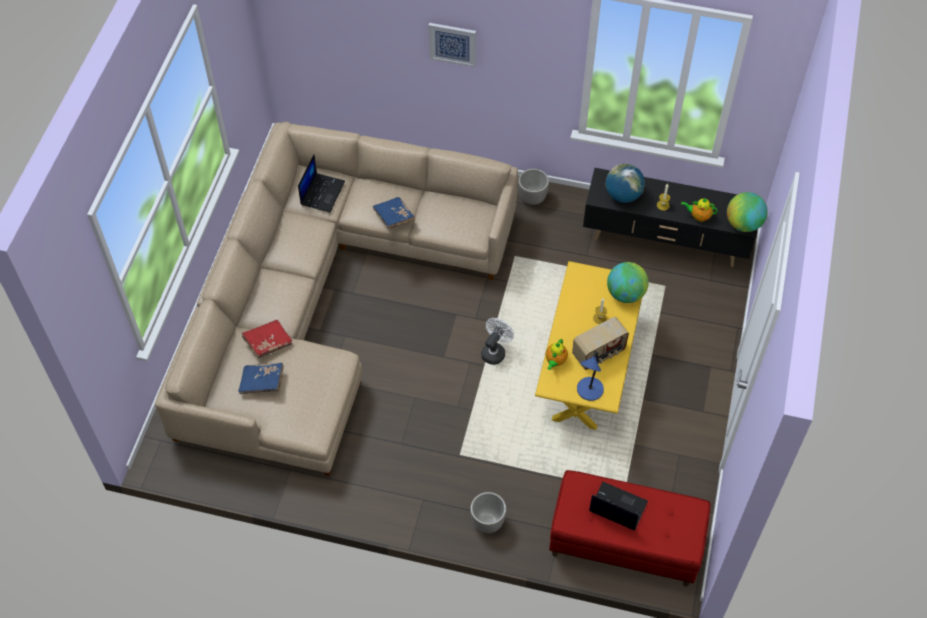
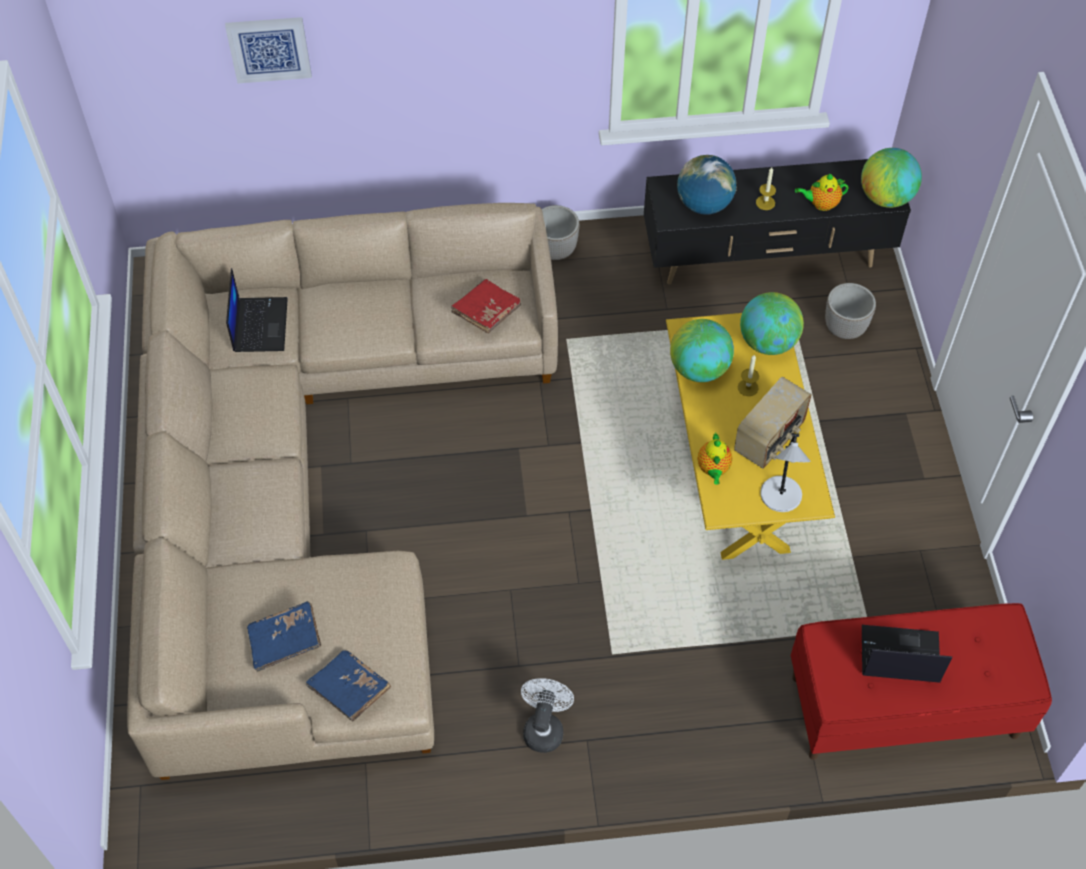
camera: 20 degrees left, 0 degrees up
red book [242,320,292,358] -> red book moved to [451,279,521,333]
blue book [372,197,415,229] -> blue book moved to [306,650,391,721]
picture [428,23,476,67] -> picture moved to [225,17,312,83]
planter [470,492,507,533] -> planter moved to [825,283,876,339]
white fan [481,318,514,365] -> white fan moved to [521,678,574,753]
blue table lamp [577,351,604,401] -> grey table lamp [760,433,810,512]
none -> globe [670,319,734,382]

